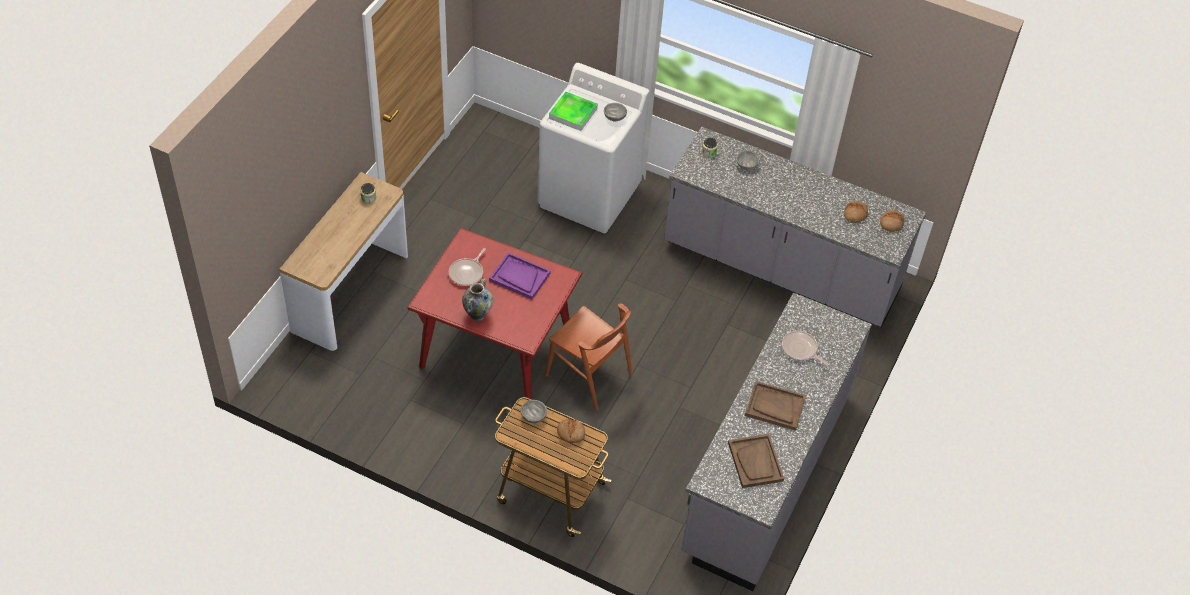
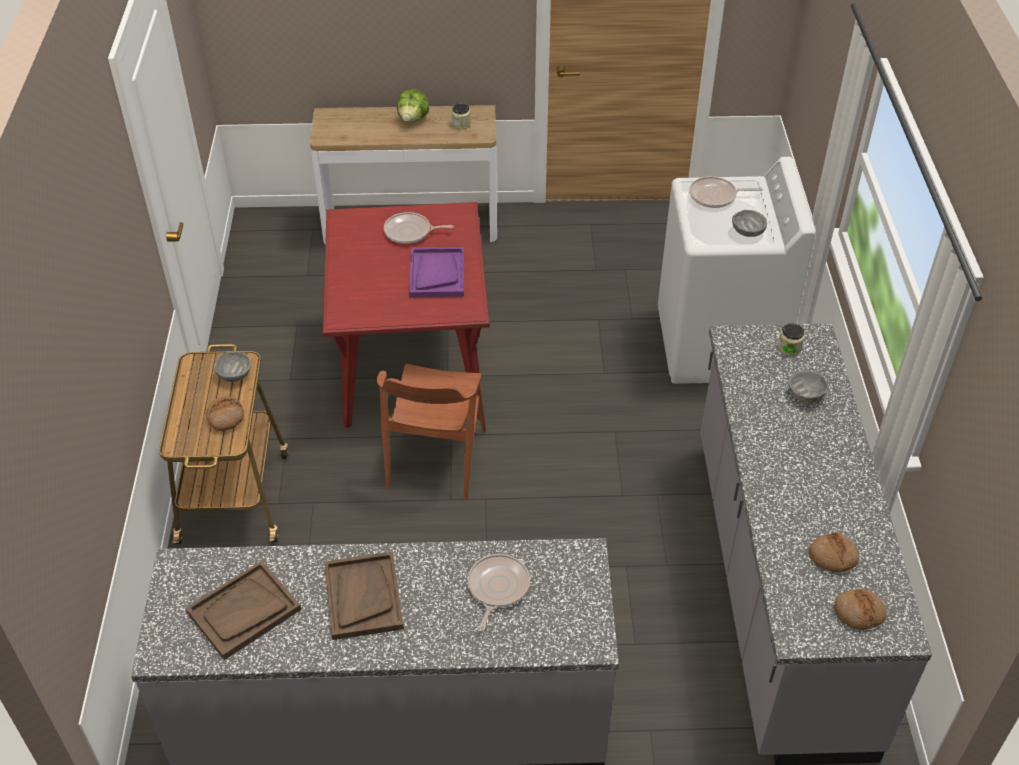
camera: 65 degrees right, 5 degrees down
vase [462,278,493,321] -> none
tray [549,92,598,131] -> frying pan [689,176,763,208]
none -> lettuce [397,89,429,122]

